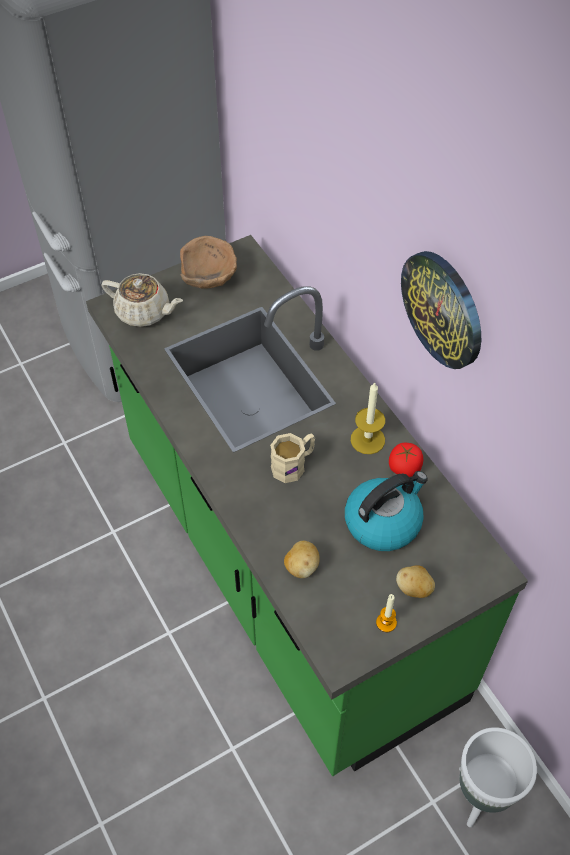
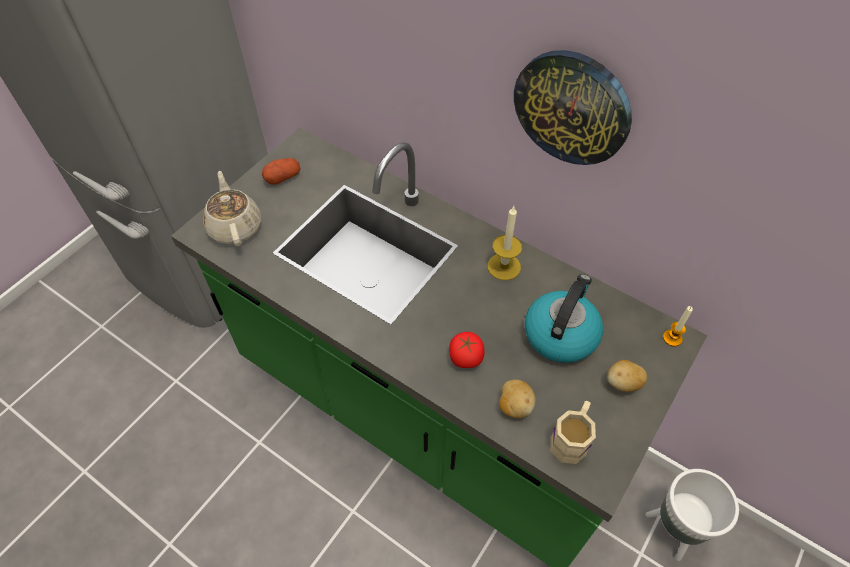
camera: 25 degrees left, 0 degrees up
beige teapot [101,273,183,327] -> beige teapot turned 105 degrees counterclockwise [203,171,261,247]
brown bowl [180,236,237,289] -> potato [262,158,301,185]
beige mug [270,433,315,483] -> beige mug moved to [550,401,596,464]
candle [376,594,397,632] -> candle moved to [663,306,693,346]
tomato [389,443,423,477] -> tomato moved to [449,332,484,368]

